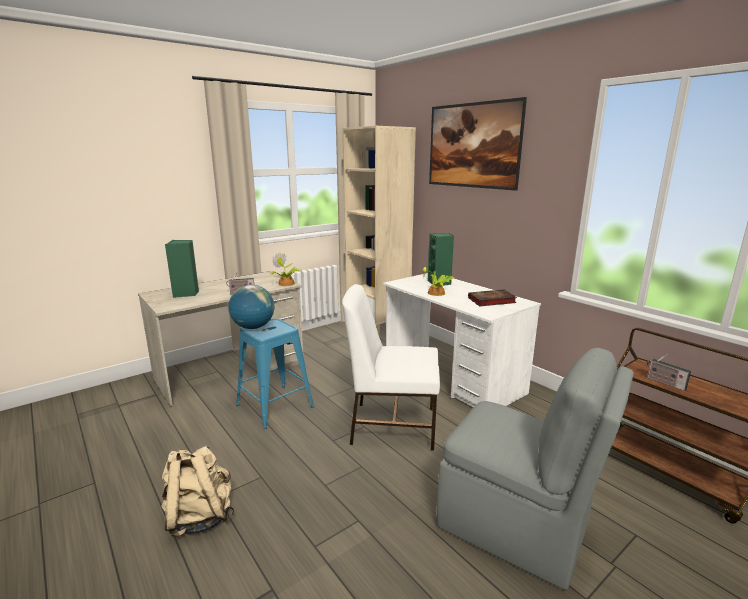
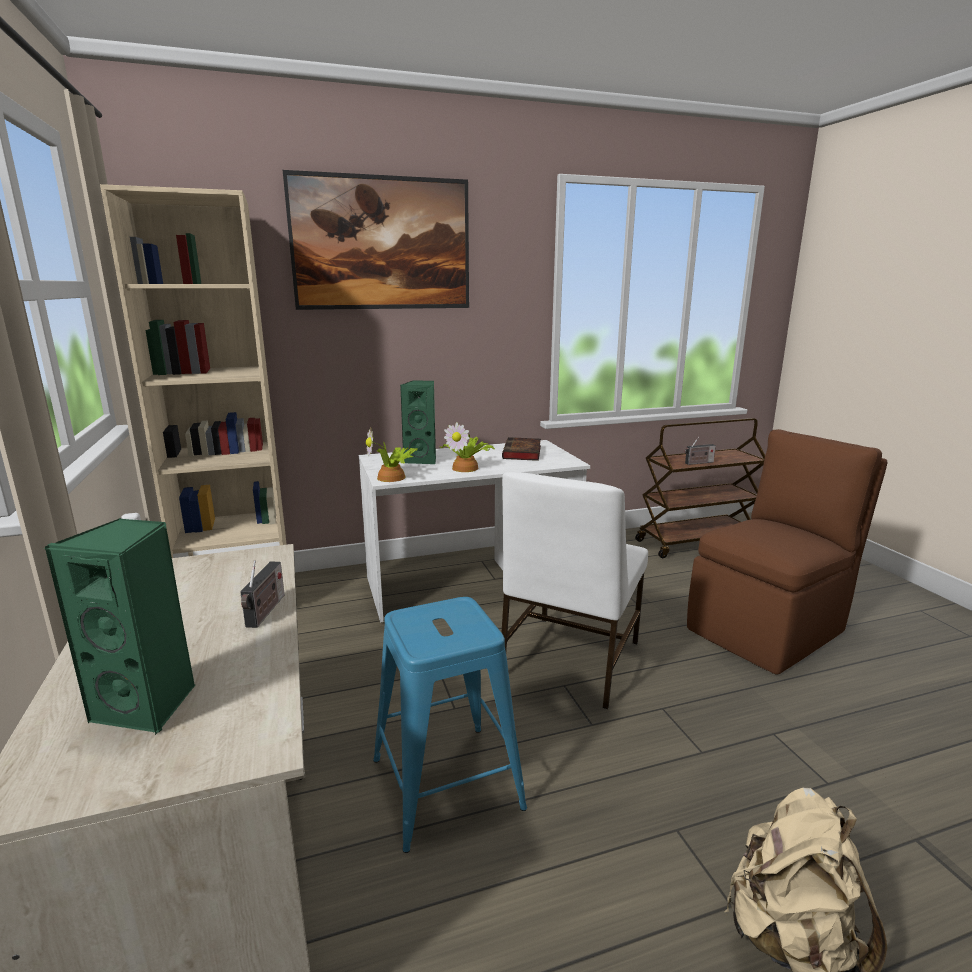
camera: 70 degrees left, 0 degrees up
globe [228,285,274,329] -> none
potted plant [271,252,301,286] -> potted plant moved to [366,430,417,482]
grey chair [437,348,634,590] -> brown chair [687,429,887,675]

